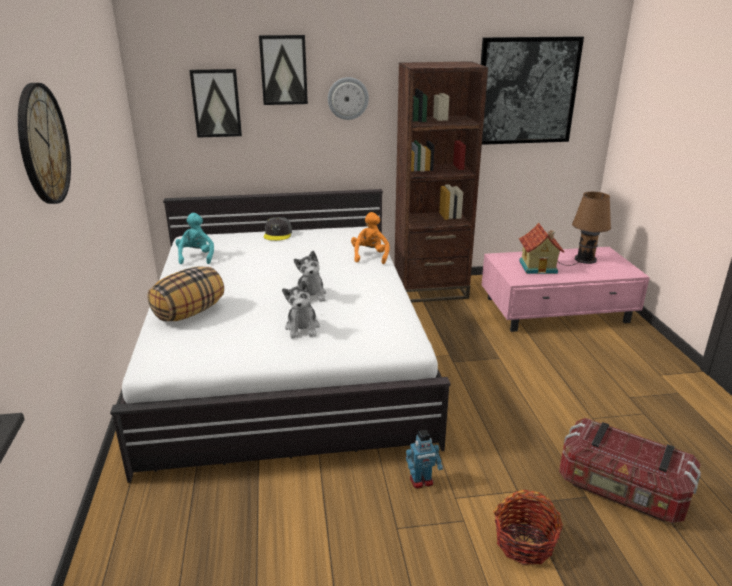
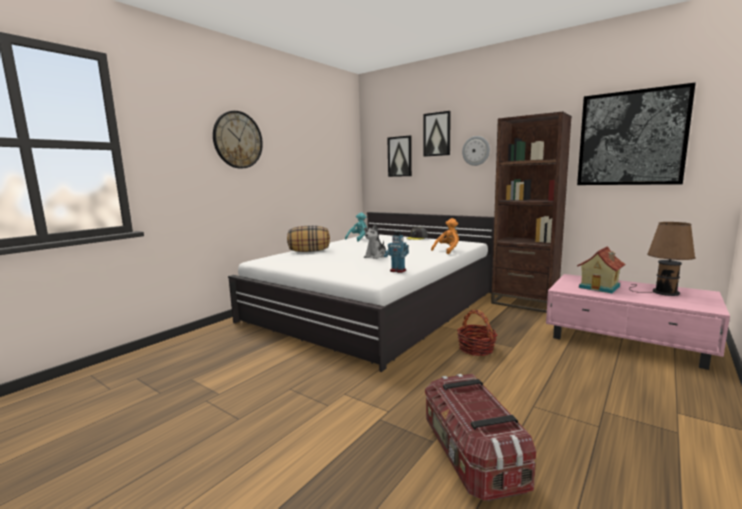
camera: 45 degrees right, 15 degrees down
plush toy [282,280,320,338] -> none
toy robot [406,430,443,489] -> toy robot moved to [384,231,409,273]
basket [494,490,563,565] -> basket moved to [457,310,497,356]

